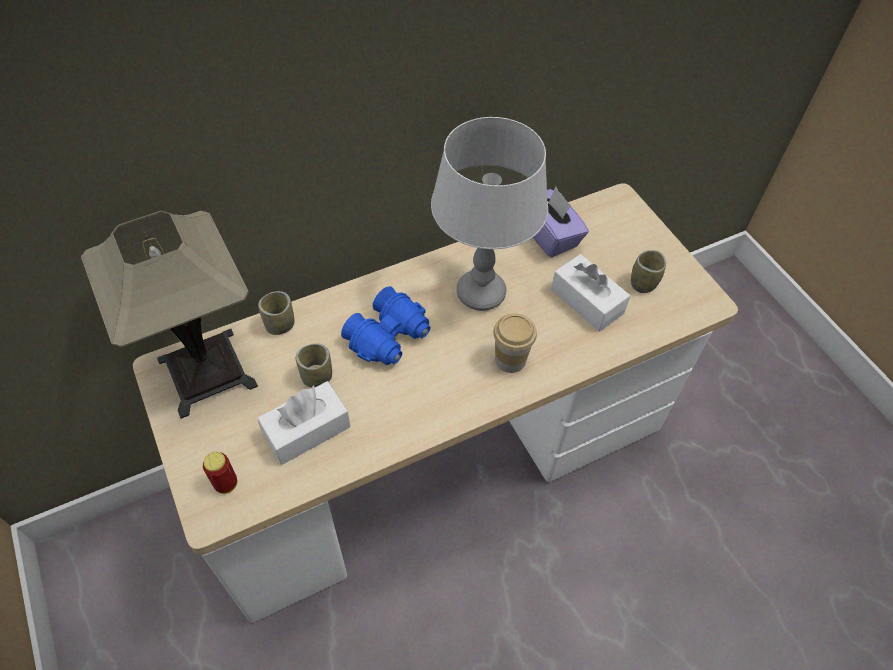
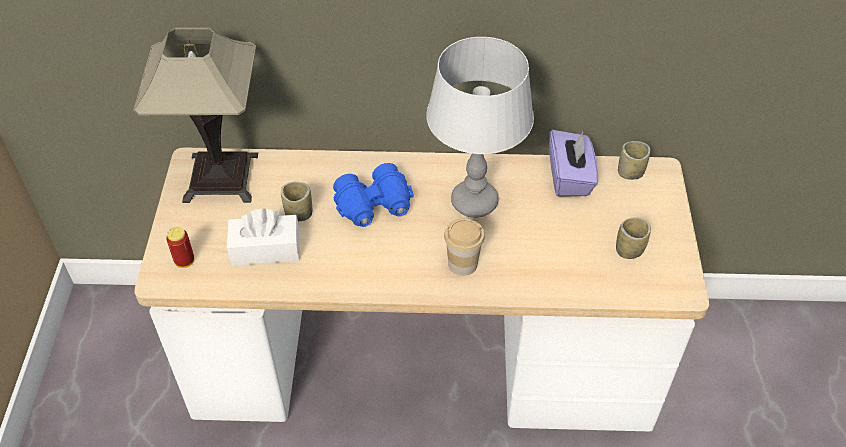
camera: 30 degrees right, 5 degrees down
cup [258,291,295,335] -> cup moved to [618,141,651,180]
white tissue box [551,254,630,332] -> none

